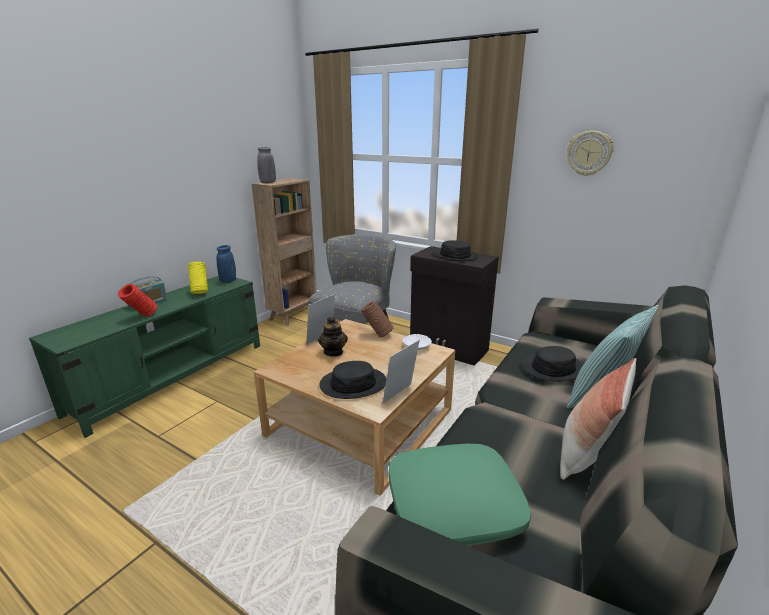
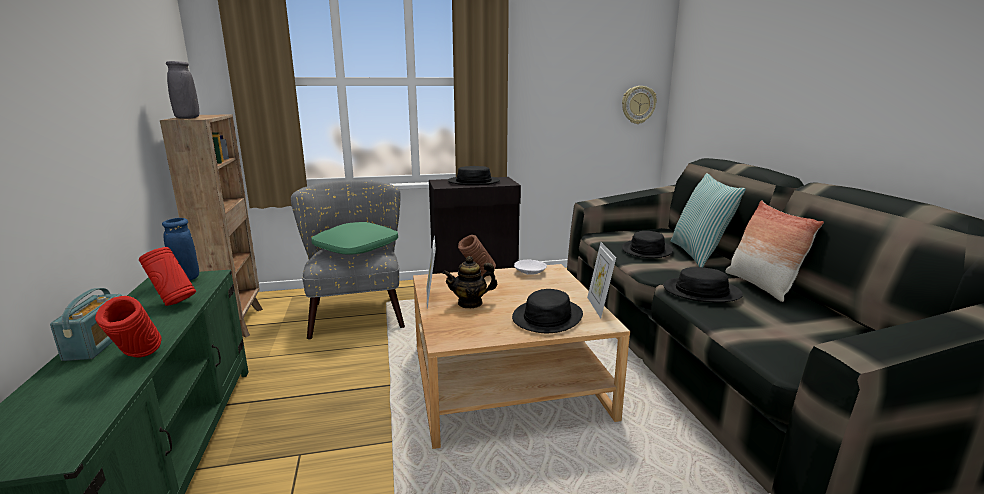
camera: 45 degrees left, 5 degrees down
yellow vase [188,262,208,294] -> red vase [139,247,196,306]
teapot [318,317,348,357] -> teapot turned 135 degrees clockwise [443,256,497,308]
green pillow [388,444,531,546] -> green pillow moved to [311,222,398,255]
wall clock [567,131,614,176] -> wall clock moved to [622,86,657,124]
none -> black hat [663,267,743,302]

